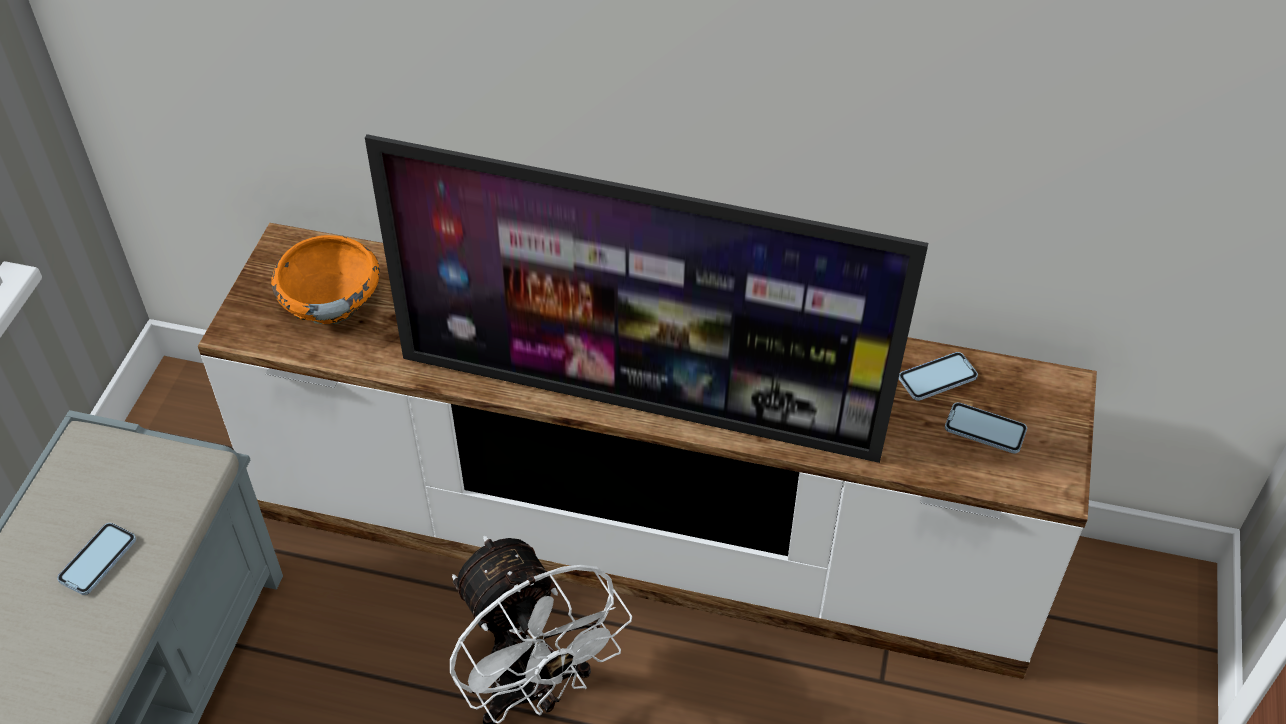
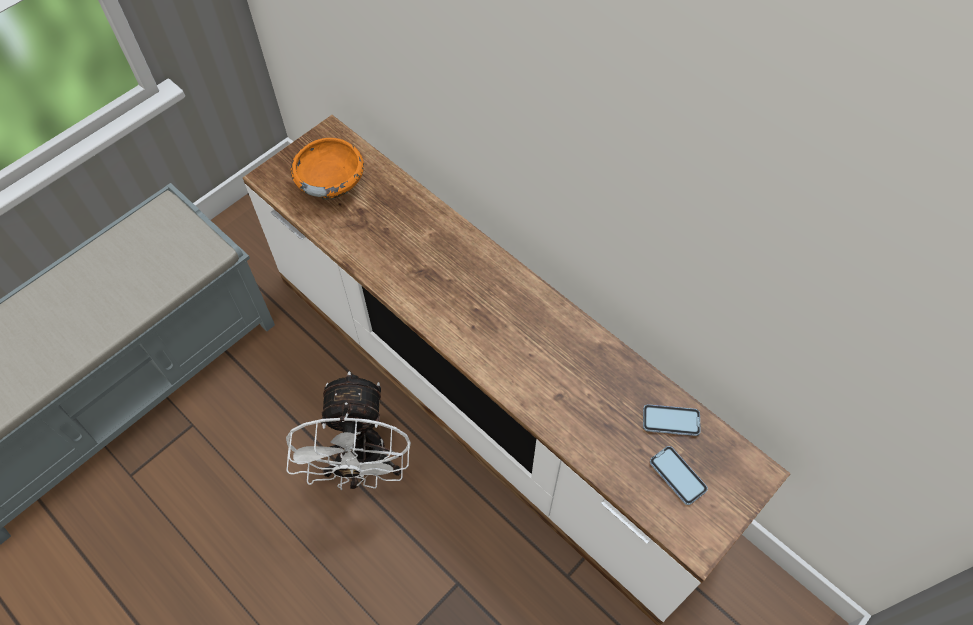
camera: 30 degrees right, 10 degrees up
phone [57,523,136,595] -> none
television [365,134,928,463] -> none

